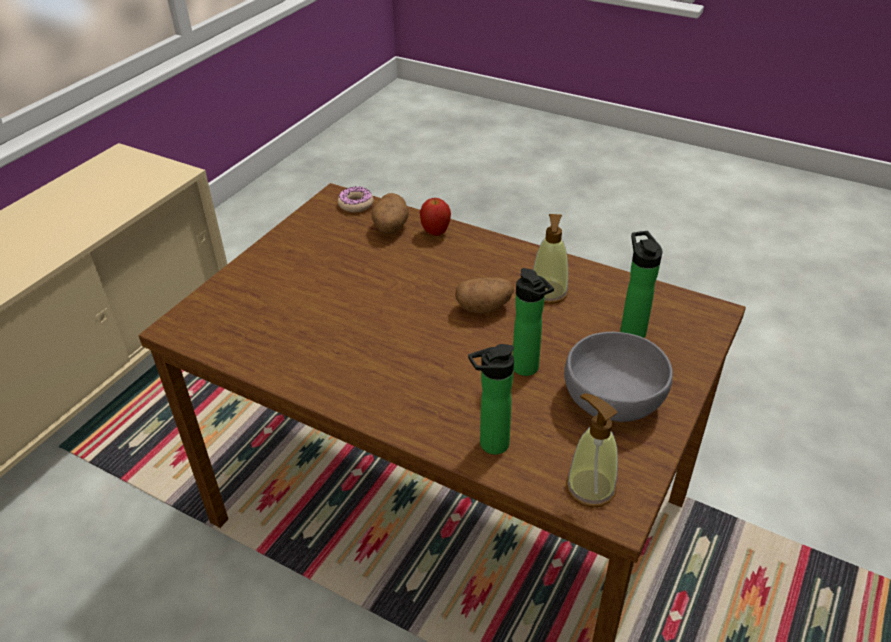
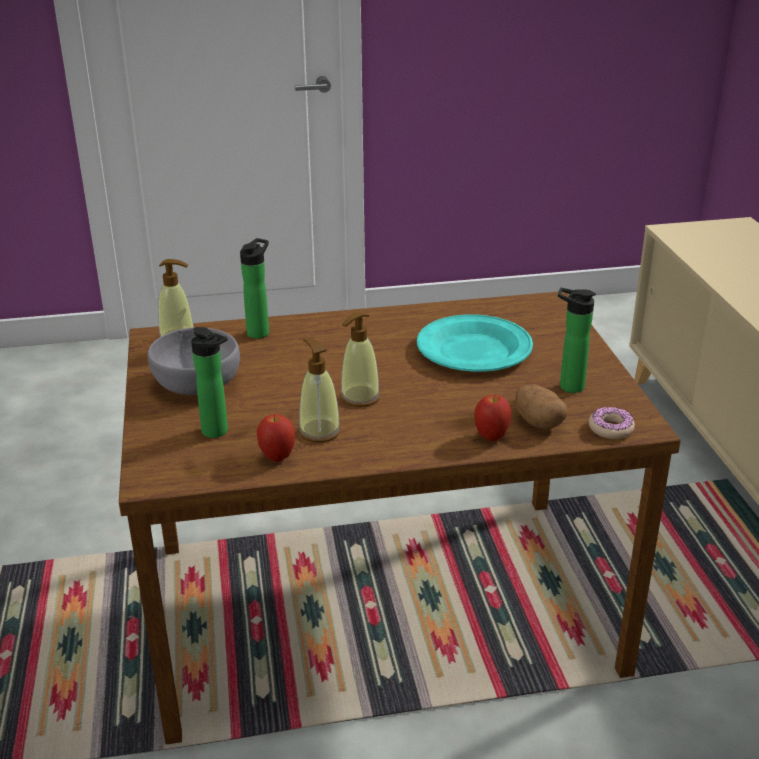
camera: 140 degrees right, 10 degrees down
potato [455,278,514,313] -> soap dispenser [340,311,380,407]
bottle [513,268,554,376] -> bottle moved to [558,288,596,393]
none -> apple [257,414,295,462]
none -> turquoise plate [417,314,533,372]

